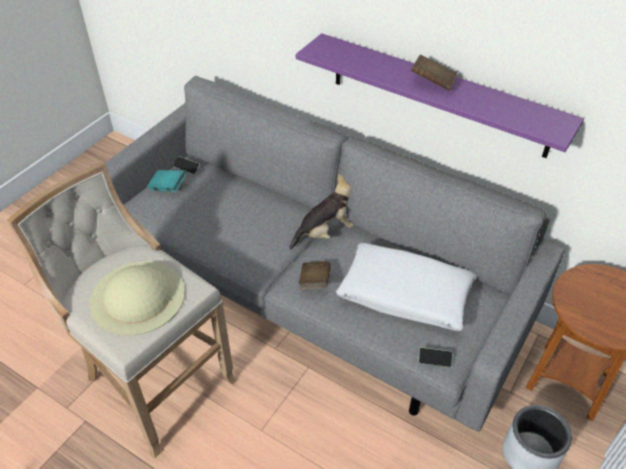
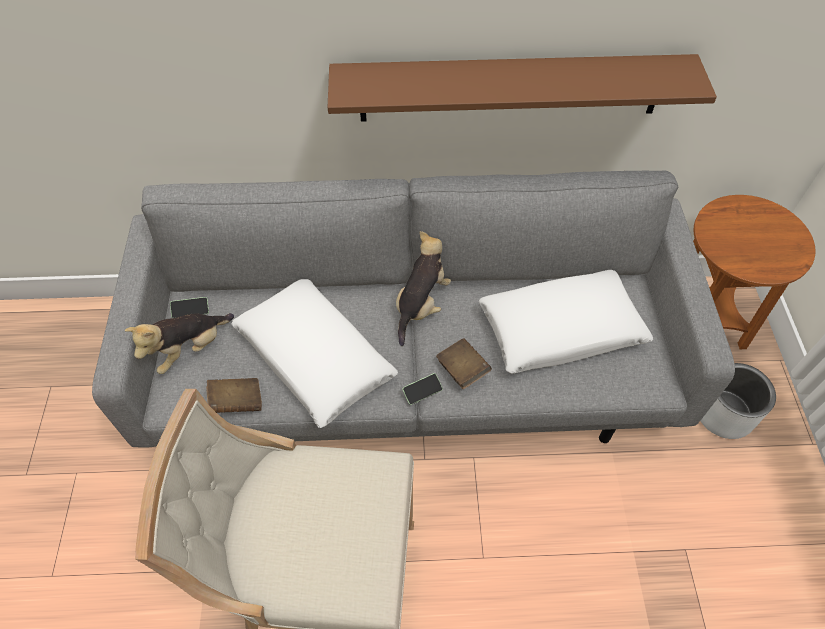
camera: 35 degrees left, 10 degrees up
beige hat [89,261,185,336] -> none
turquoise book [147,170,186,192] -> plush toy [125,313,234,374]
purple shelf [296,33,584,158] -> brown shelf [328,54,717,122]
brown book [411,55,457,90] -> brown book moved to [206,378,262,413]
phone [418,347,453,367] -> phone moved to [402,373,443,405]
none -> white pillow [231,279,398,428]

